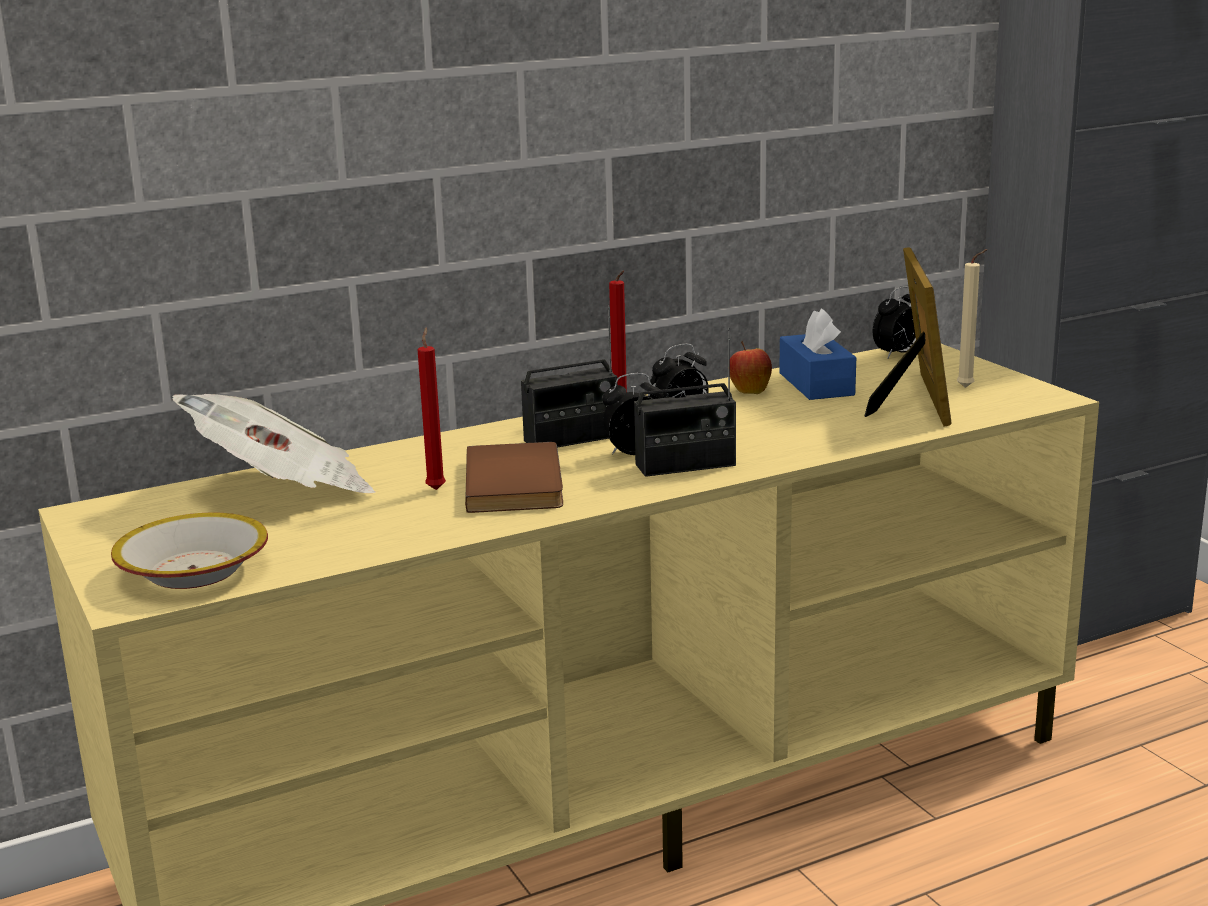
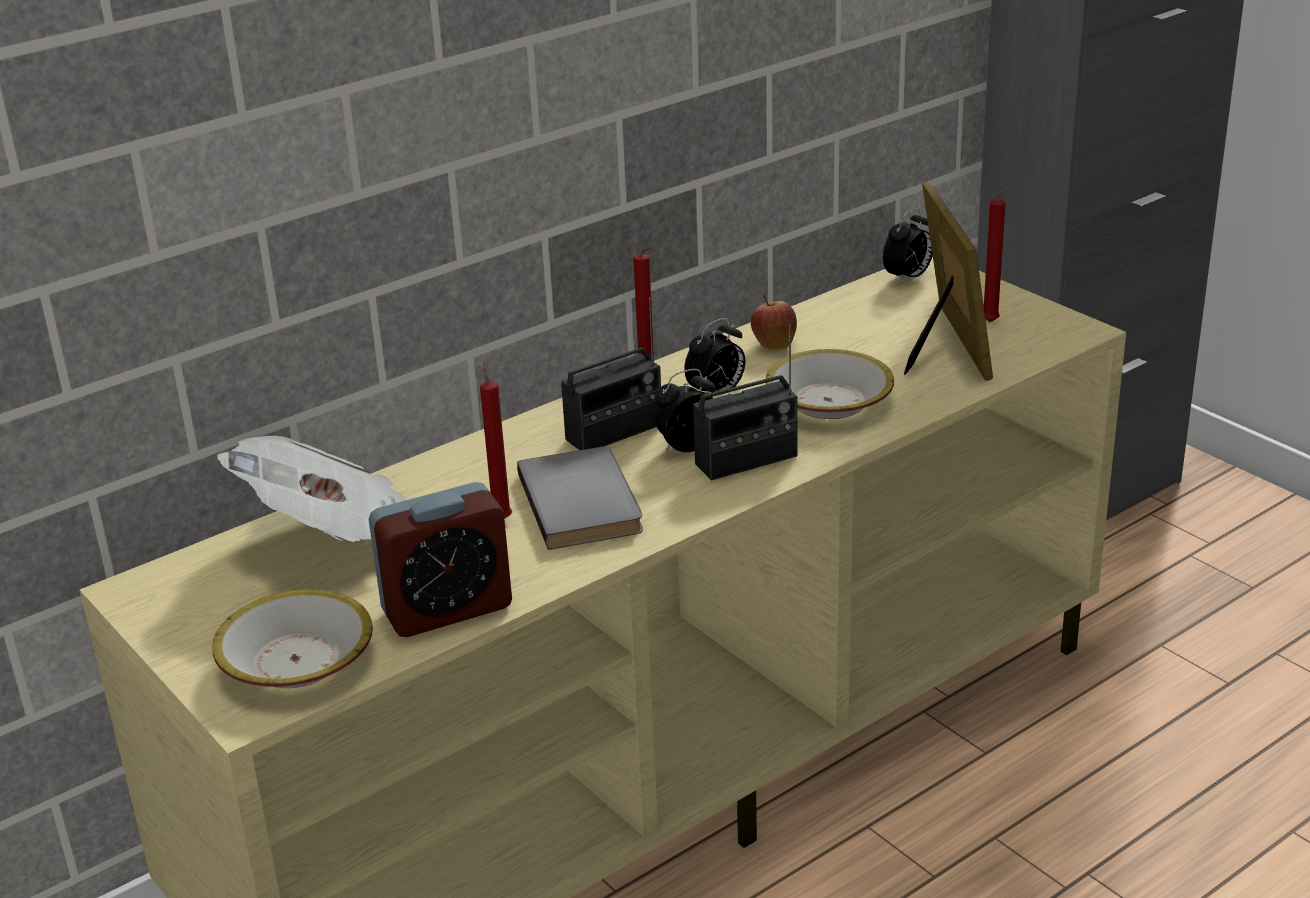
camera: 10 degrees left, 10 degrees up
brown book [465,442,563,513] -> grey book [517,446,643,550]
blue tissue box [779,309,856,400] -> none
beige candle [957,249,988,388] -> red candle [984,185,1013,322]
none -> alarm clock [369,482,512,637]
none -> bowl [766,349,894,419]

